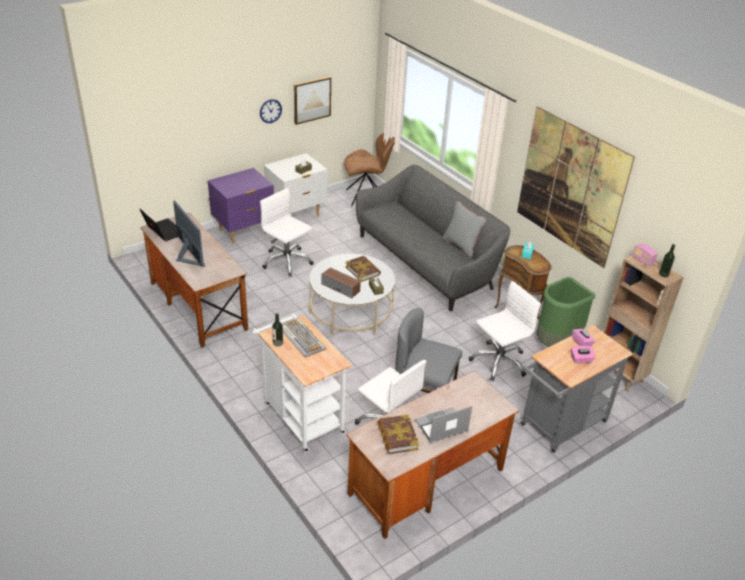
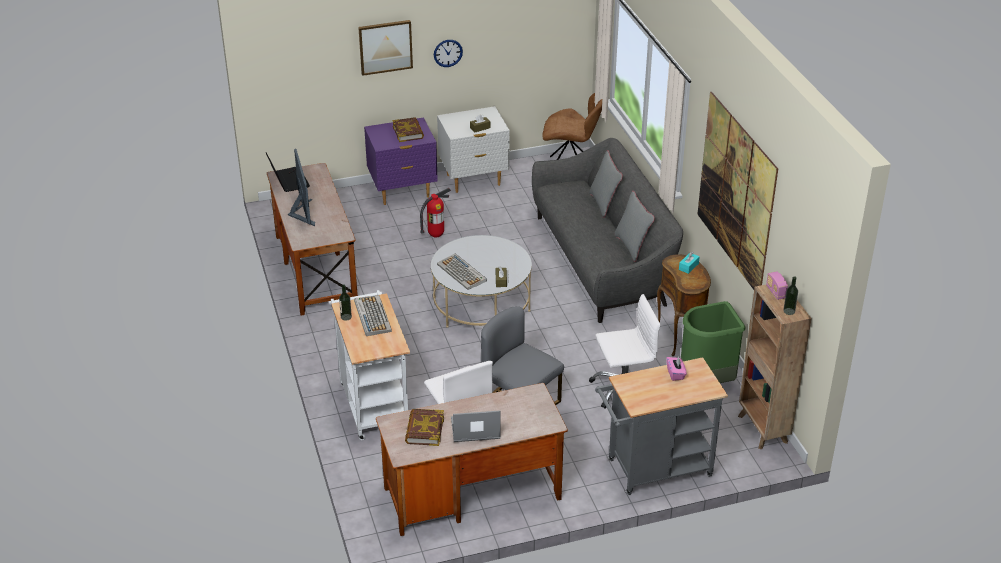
camera: 20 degrees right, 0 degrees up
white office chair [260,188,314,277] -> fire extinguisher [420,188,451,237]
picture [294,76,331,125] -> picture moved to [358,20,413,76]
speaker [321,267,361,298] -> keyboard [437,254,487,290]
book [345,256,381,282] -> book moved to [392,117,424,142]
pink tissue box [571,346,596,364] -> none
none -> grey pillow [589,150,623,218]

